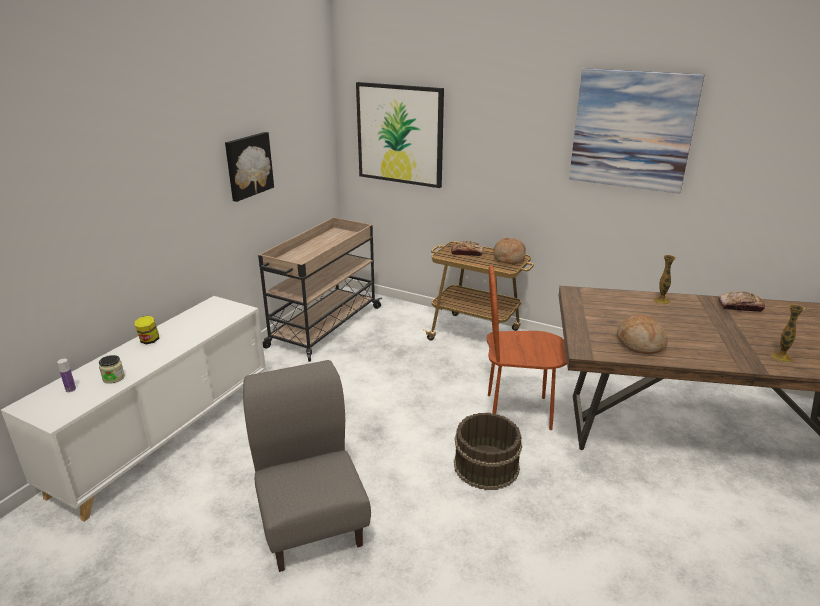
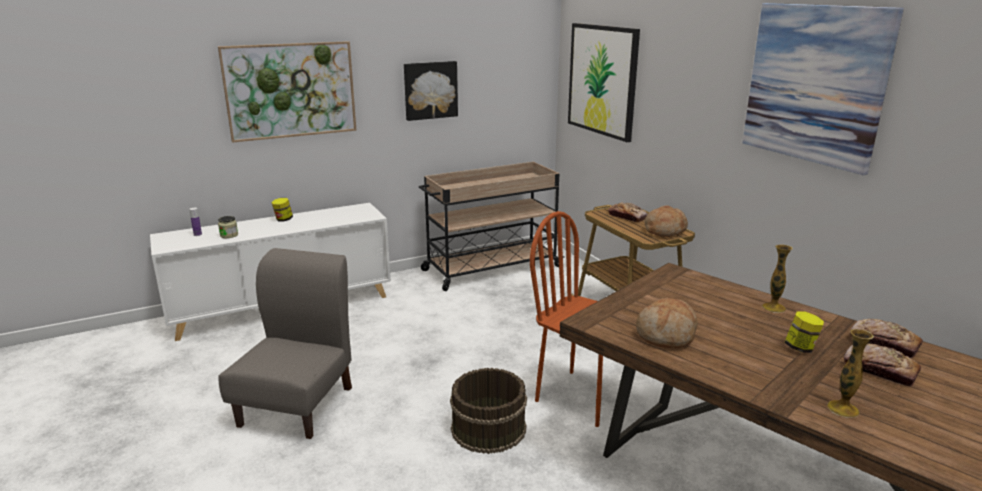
camera: 35 degrees right, 5 degrees down
none -> picture [218,41,357,143]
none -> jar [784,311,824,353]
none -> bread [844,343,921,386]

